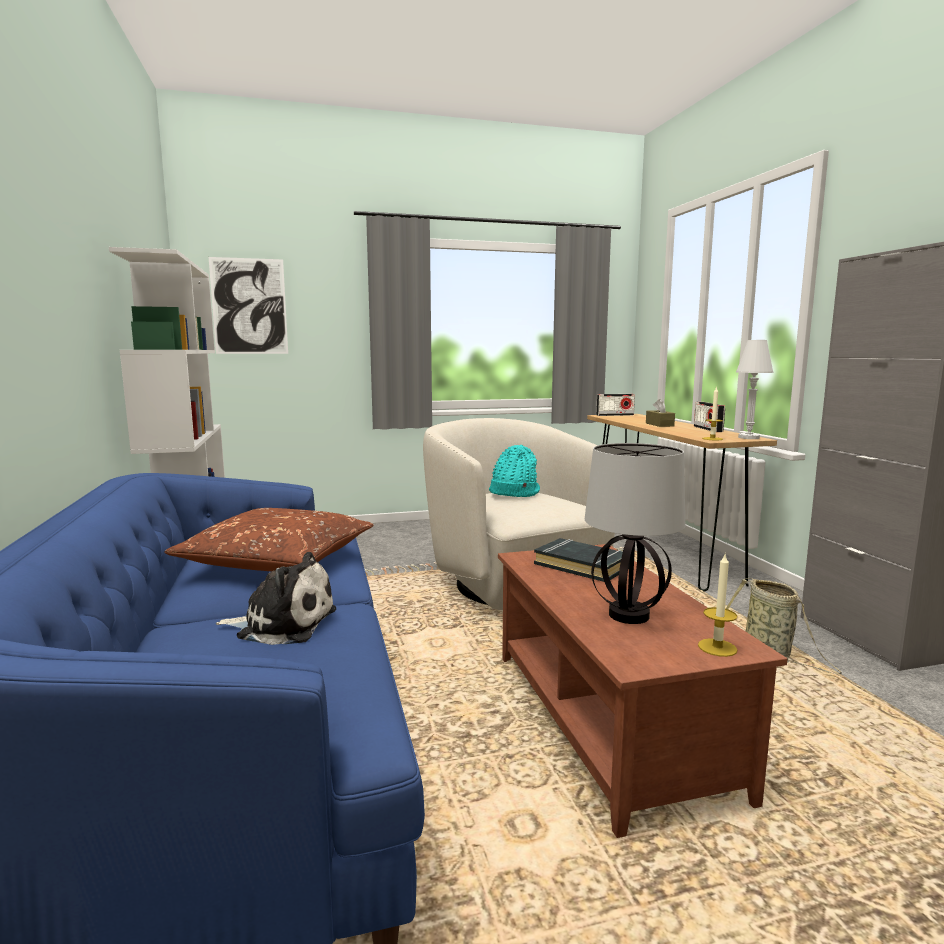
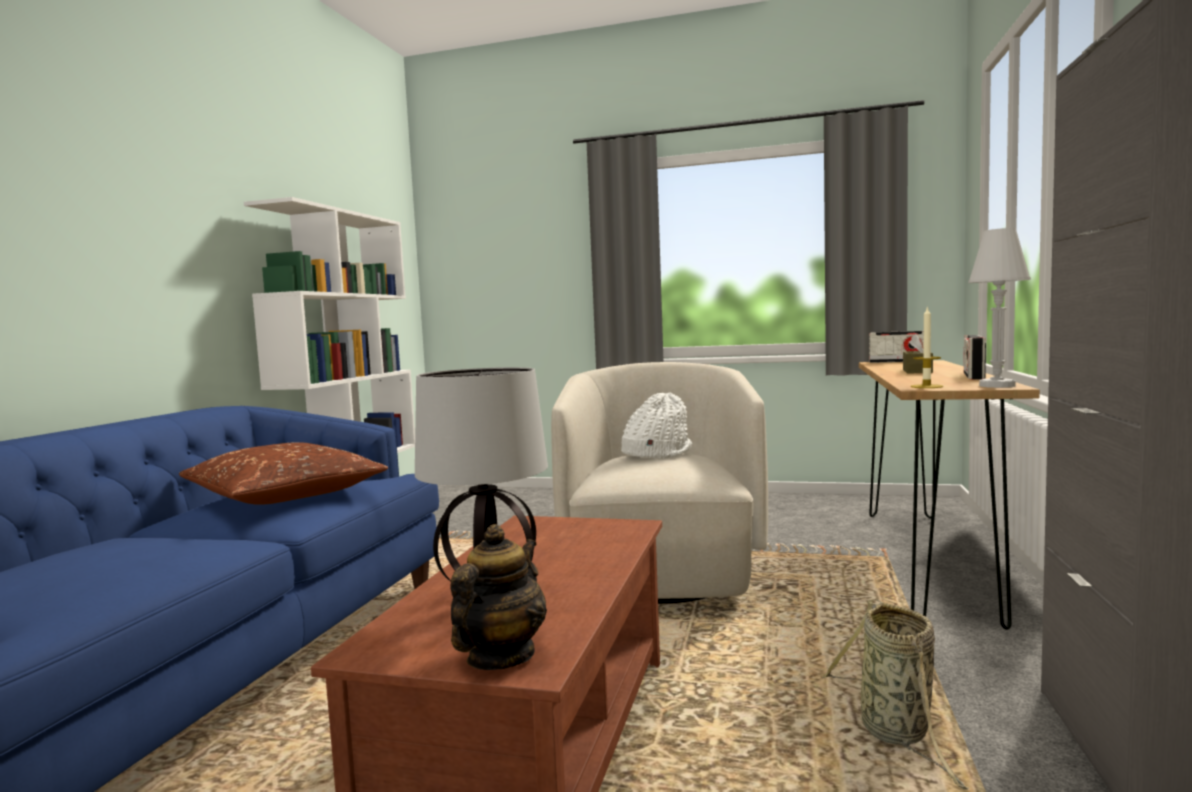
camera: 30 degrees right, 5 degrees down
picture [209,257,288,354] -> none
plush toy [216,552,336,645] -> none
turquoise hat [489,445,540,497] -> white hat [621,393,692,458]
black book [534,538,630,582] -> none
candle [698,554,737,657] -> teapot [450,524,547,670]

